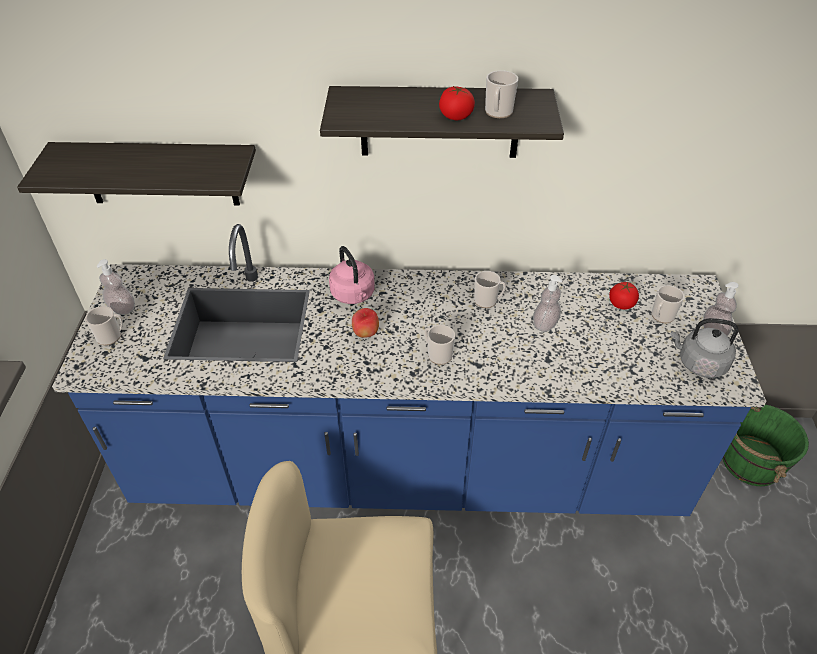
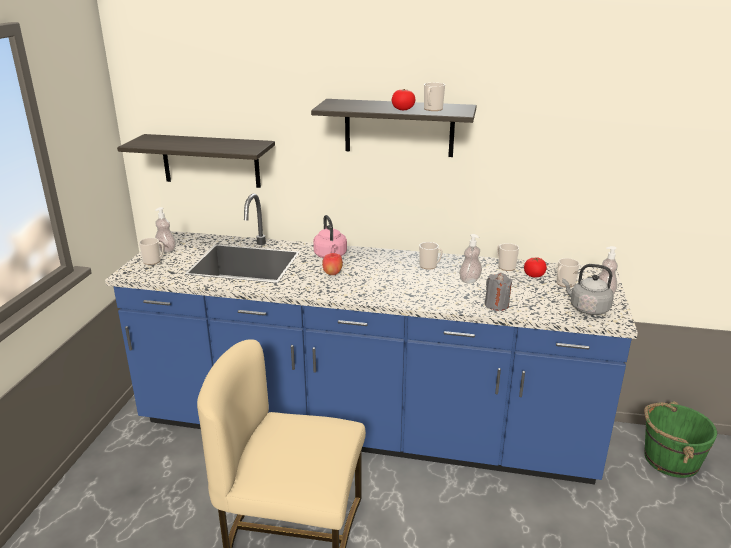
camera: 10 degrees right, 20 degrees down
mug [425,325,455,365] -> mug moved to [497,243,519,271]
none -> grey candle [485,273,513,311]

